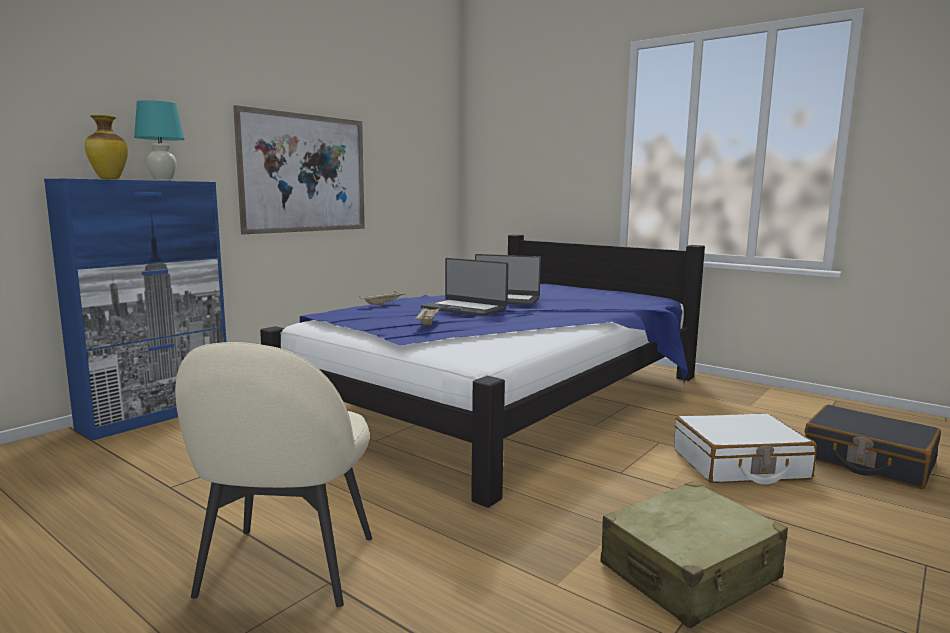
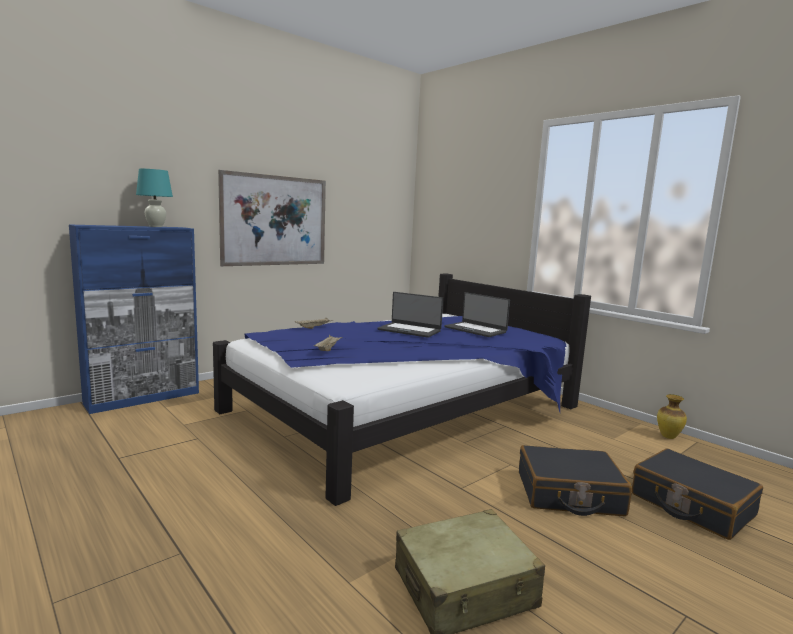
camera: 10 degrees right, 0 degrees up
vase [85,115,128,179] -> vase moved to [657,394,687,439]
beige chair [175,342,372,607] -> none
laptop [421,258,508,316] -> laptop moved to [444,292,510,337]
white suitcase [674,414,817,484] -> black suitcase [519,445,632,516]

